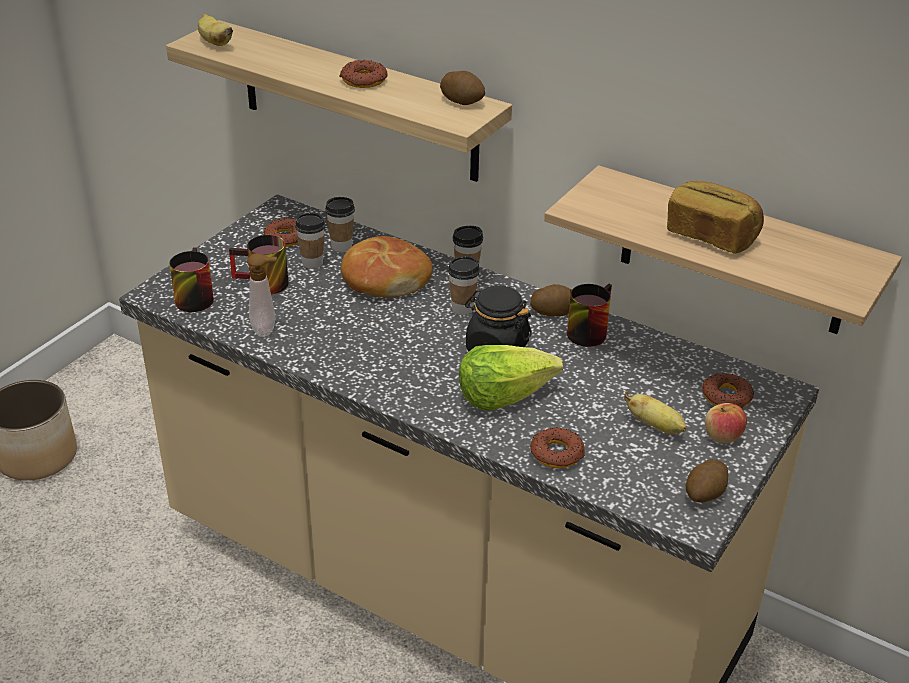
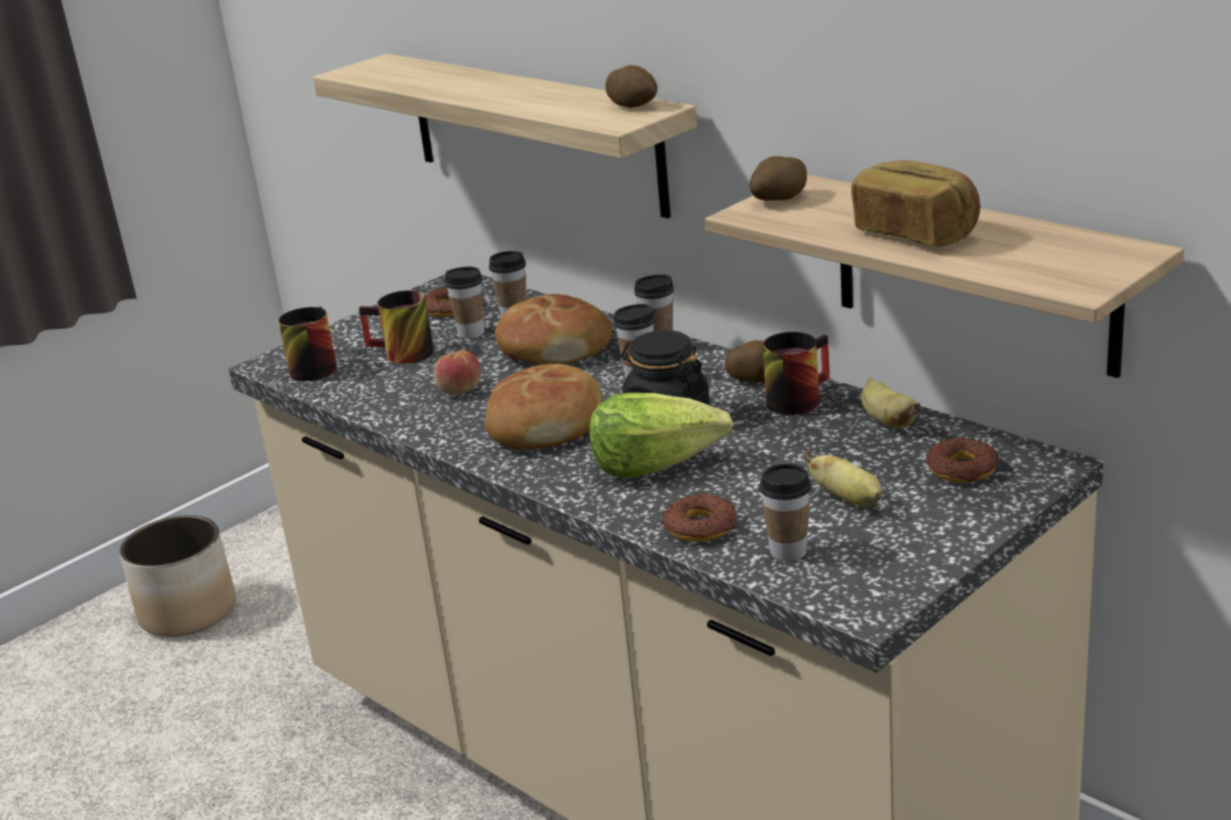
camera: 15 degrees right, 10 degrees down
banana [198,14,233,46] -> banana moved to [861,378,921,428]
soap dispenser [247,253,277,337] -> none
donut [339,60,388,88] -> none
potato [686,459,728,502] -> potato moved to [750,156,807,201]
apple [705,403,747,443] -> apple moved to [434,351,481,395]
none -> bread [485,364,602,449]
none -> cup [759,463,811,561]

